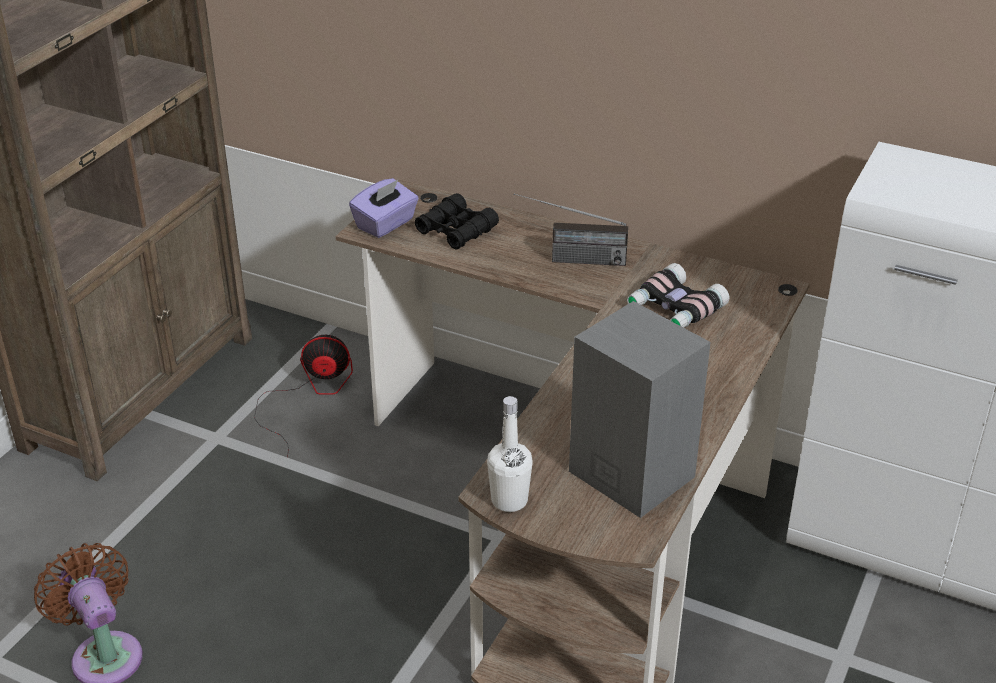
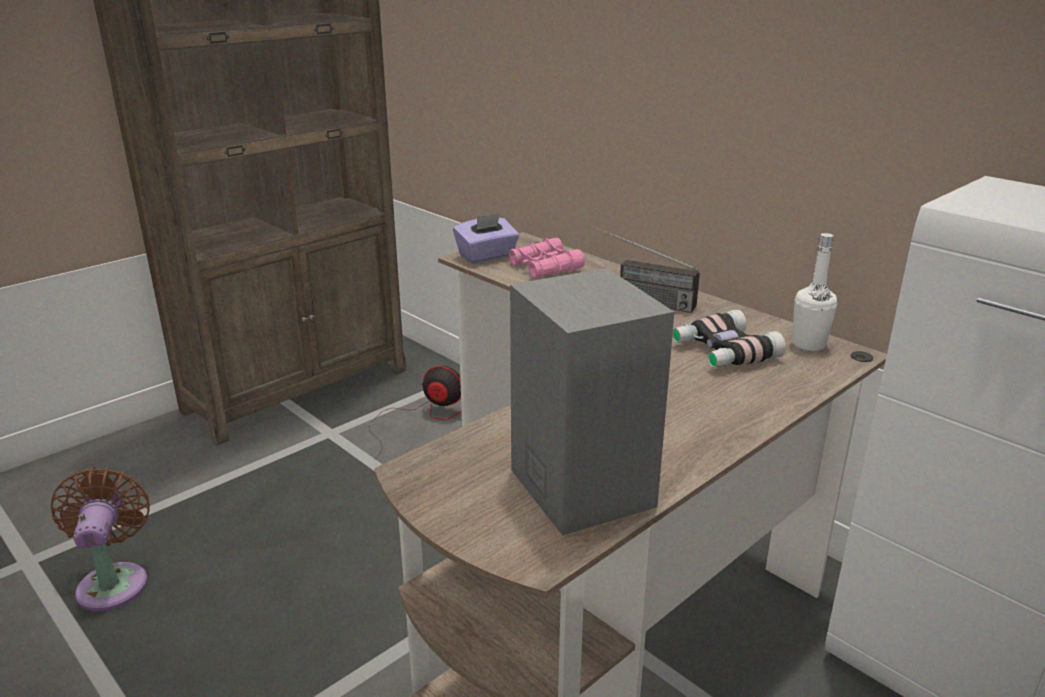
camera: 20 degrees right, 10 degrees down
black binoculars [415,193,499,249] -> pink binoculars [509,238,585,279]
white bottle [487,396,533,512] -> white bottle moved to [792,233,837,351]

